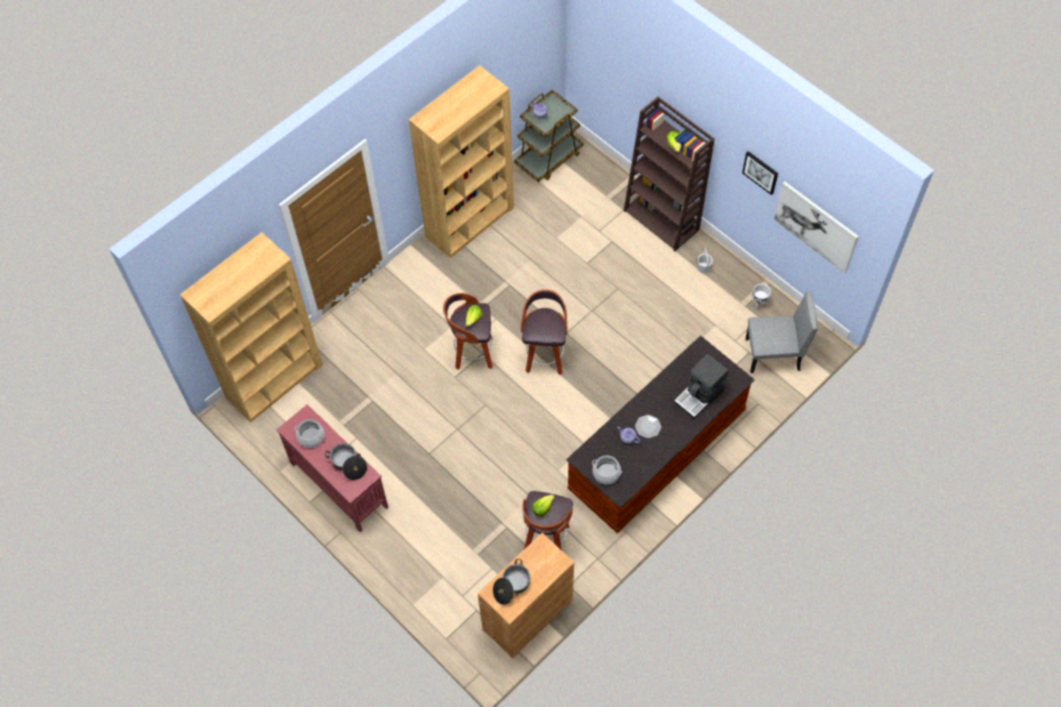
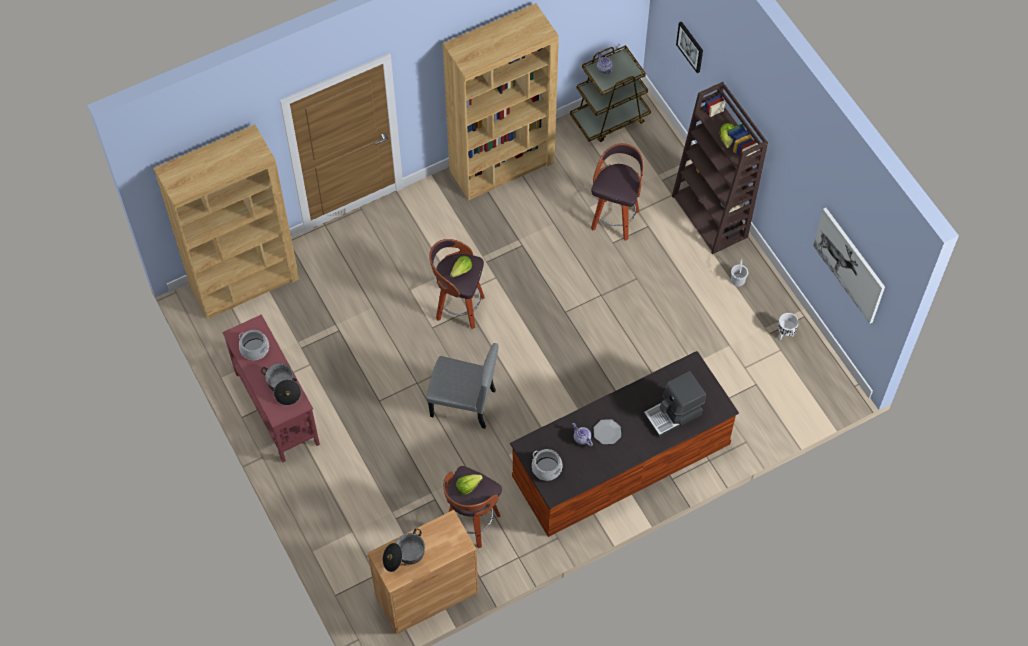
camera: 15 degrees right, 0 degrees up
stool [521,289,567,375] -> stool moved to [591,143,644,241]
picture [742,151,778,195] -> picture moved to [676,21,703,73]
grey chair [746,291,818,373] -> grey chair moved to [426,343,499,429]

